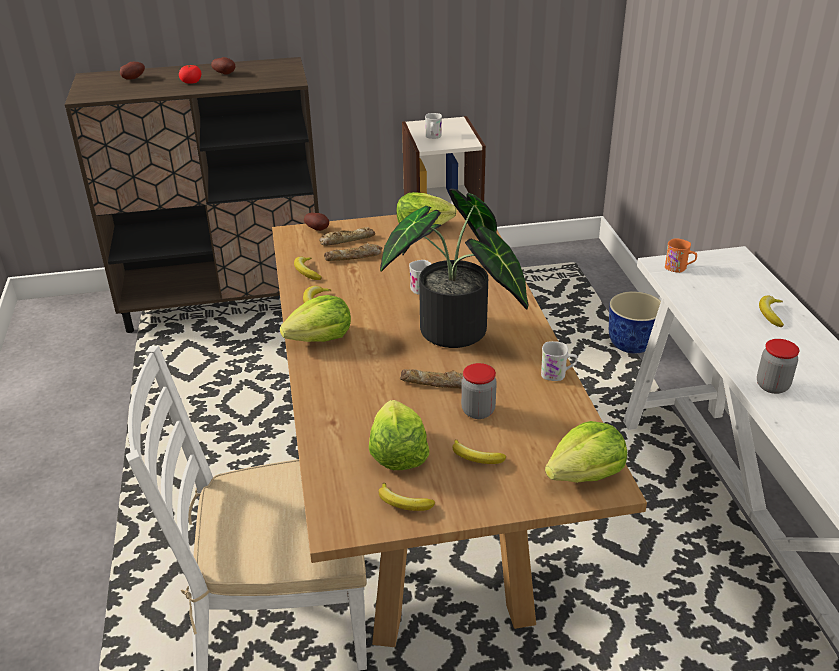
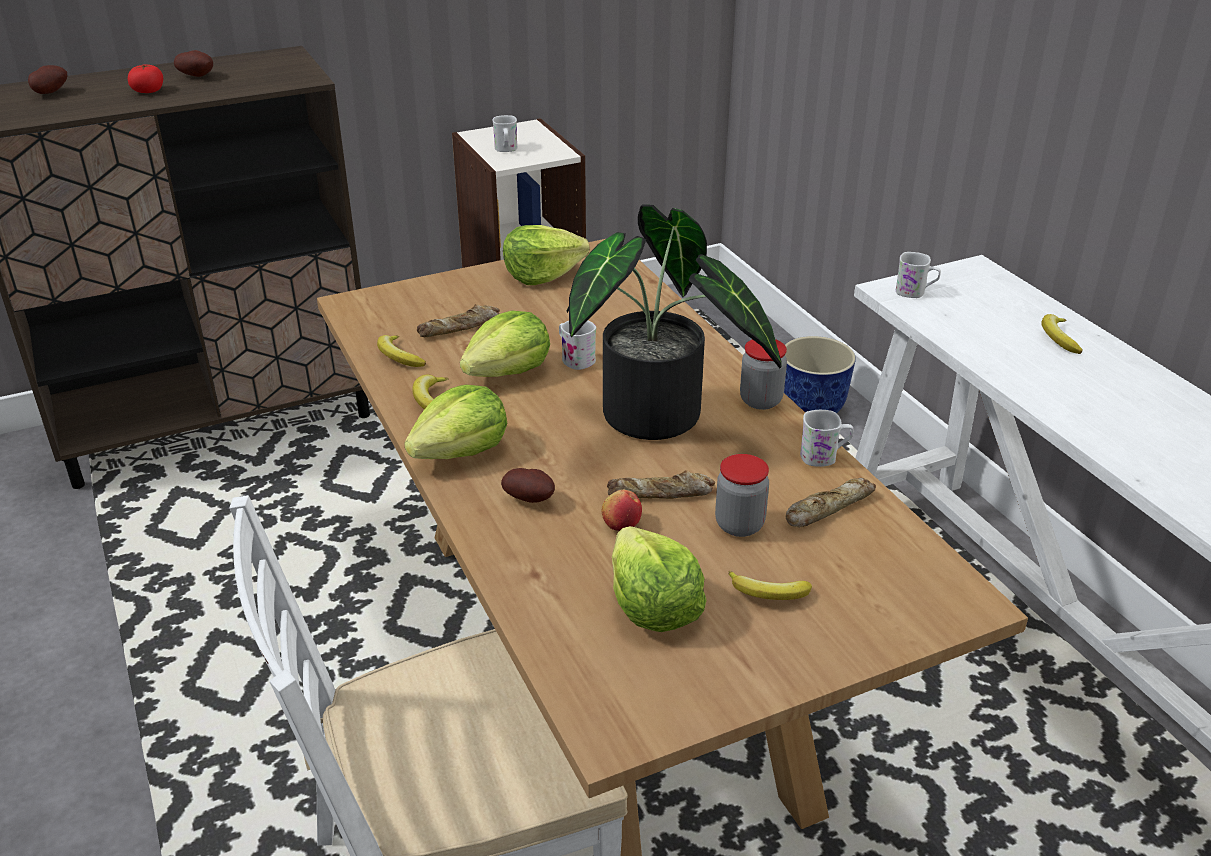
camera: 15 degrees left, 0 degrees up
potato [304,213,329,231] -> potato moved to [501,468,555,503]
bread [319,227,375,246] -> bread moved to [786,478,876,528]
banana [379,483,435,511] -> none
lettuce [545,421,627,483] -> lettuce moved to [460,311,550,377]
orange mug [665,238,697,273] -> white mug [896,252,941,298]
jar [757,339,799,394] -> jar moved to [740,339,787,410]
none -> apple [602,489,642,531]

